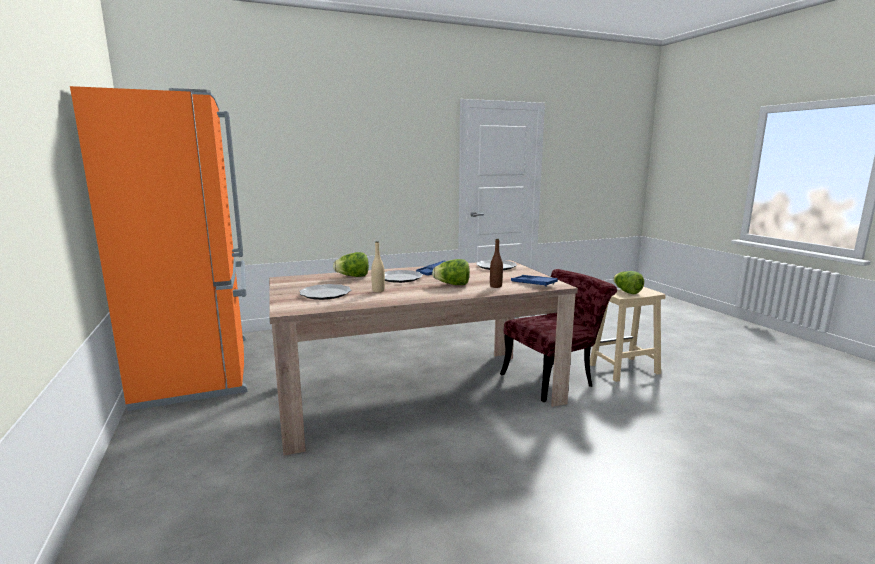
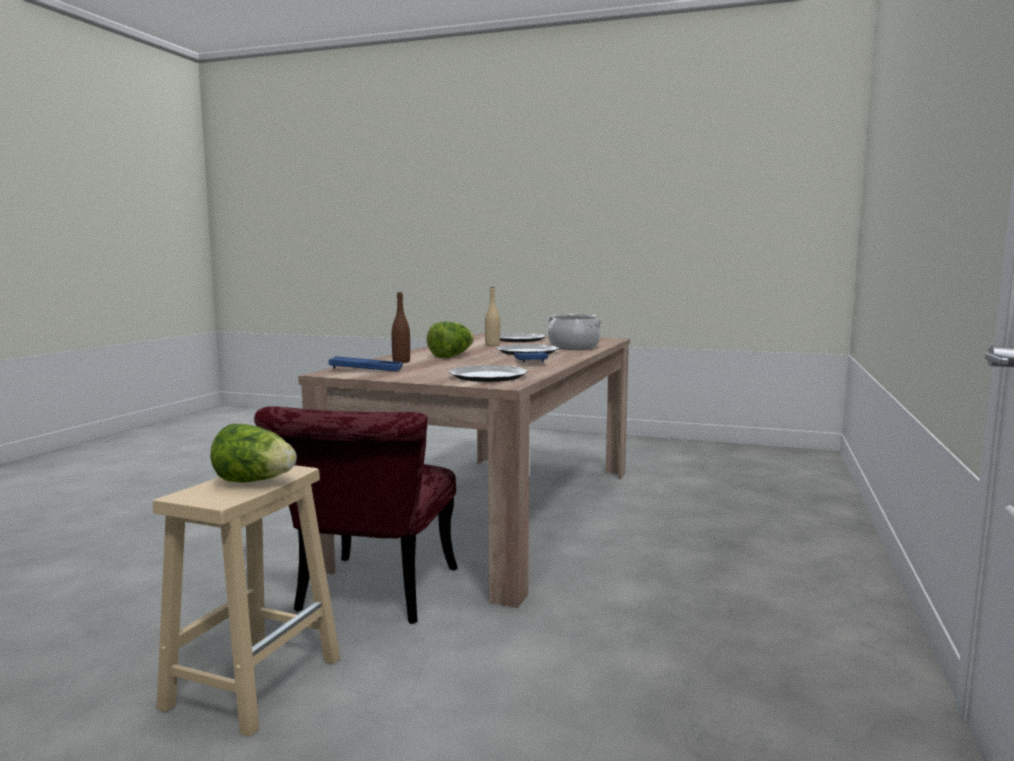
camera: 130 degrees right, 5 degrees down
orange fridge [70,86,248,411] -> none
lettuce [333,252,369,277] -> cooking pot [546,314,603,350]

